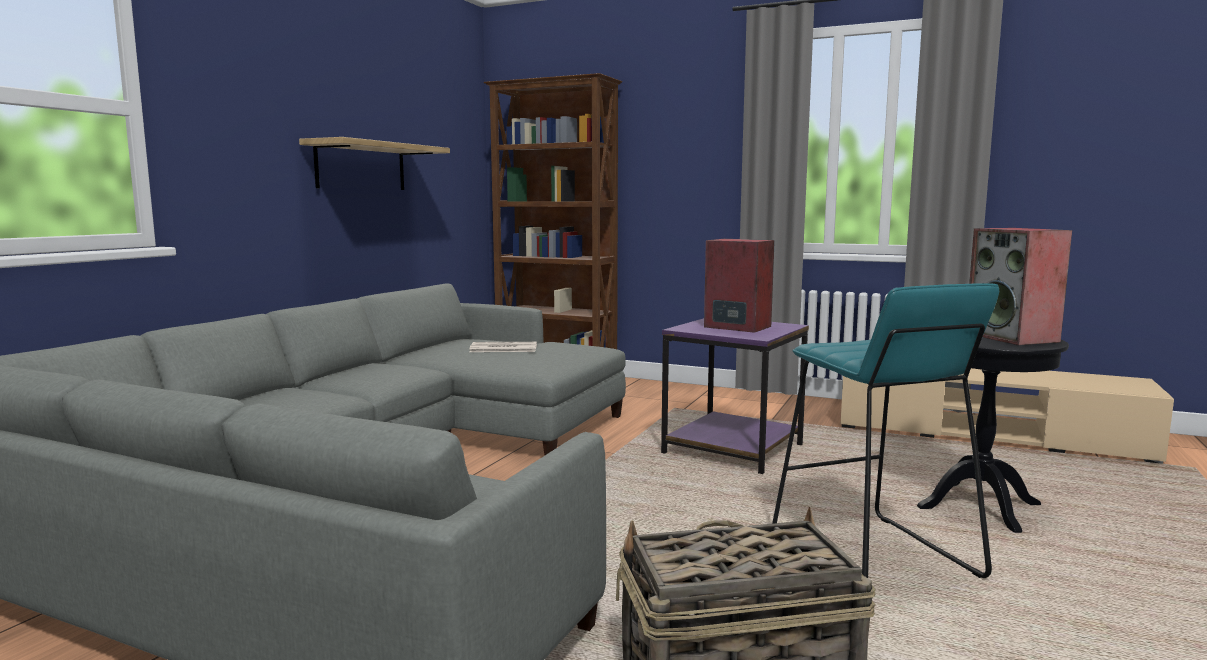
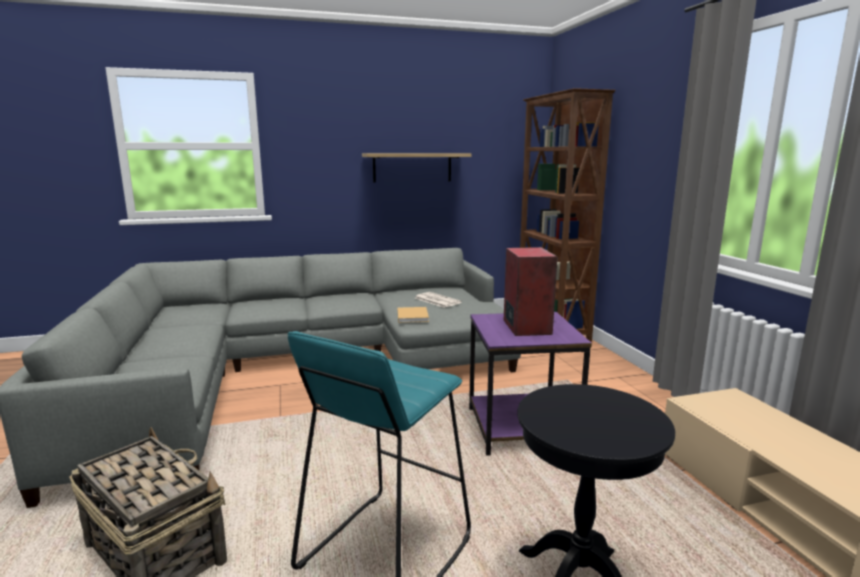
camera: 50 degrees right, 5 degrees up
speaker [969,228,1072,345] -> none
none -> beige book [397,307,429,323]

